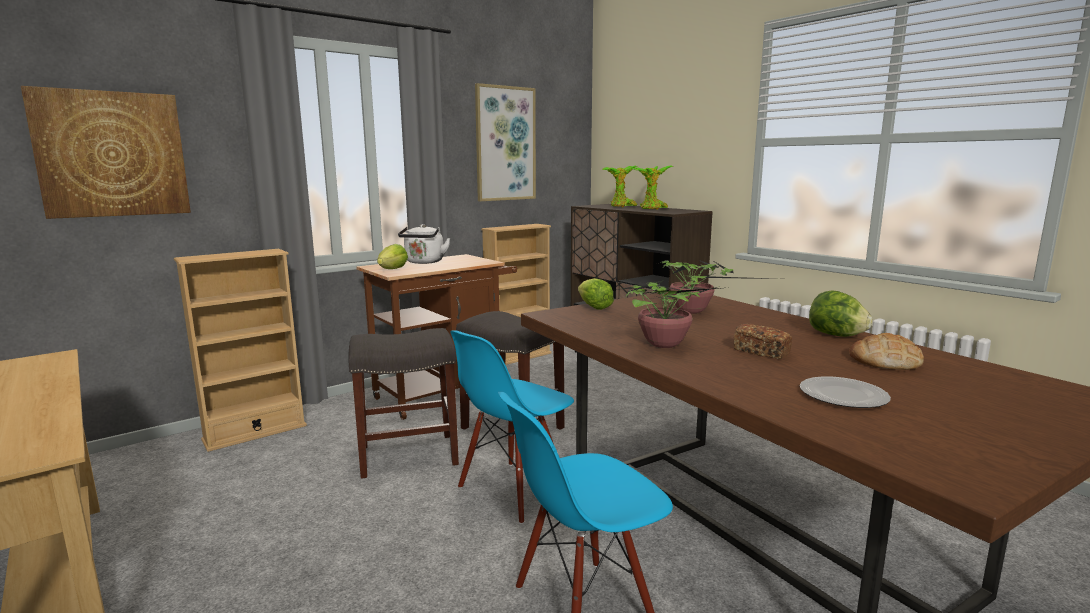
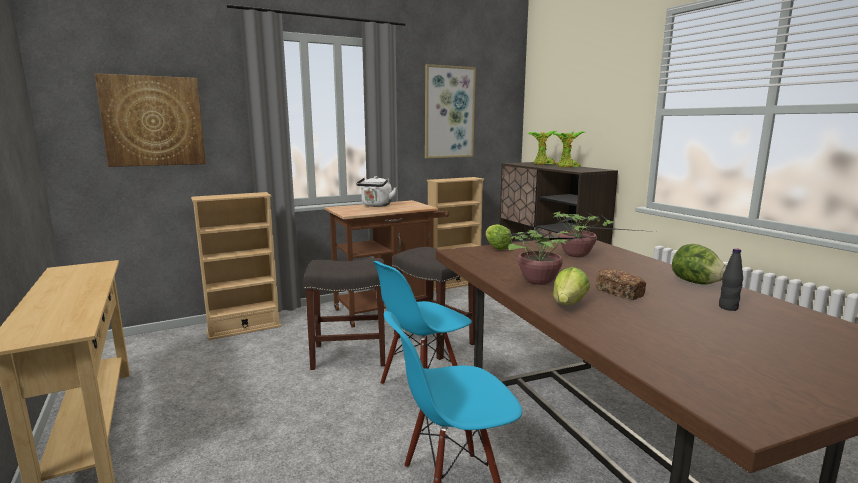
camera: 10 degrees right, 0 degrees up
lettuce [377,244,408,269] -> lettuce moved to [553,267,590,305]
plate [800,376,891,408] -> none
bread [849,333,924,370] -> black bottle [719,248,743,311]

